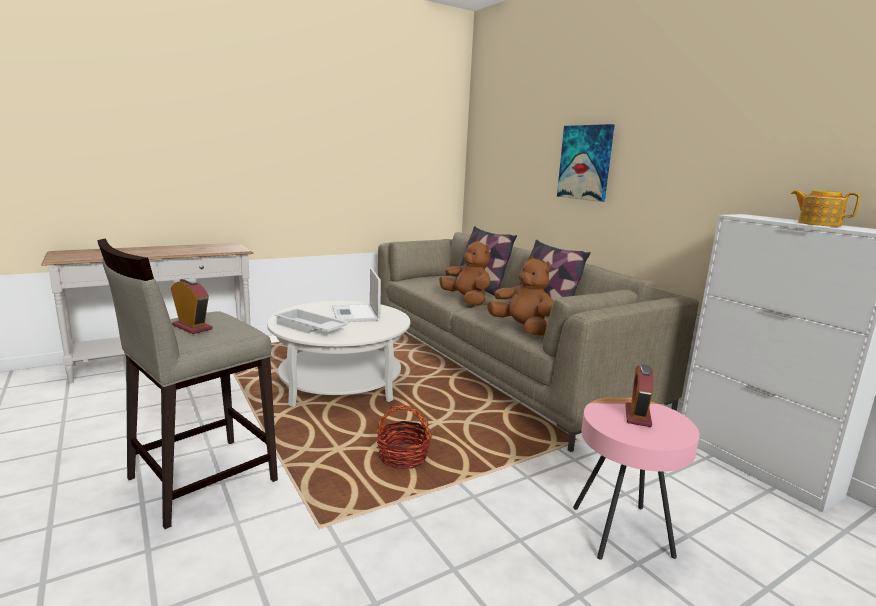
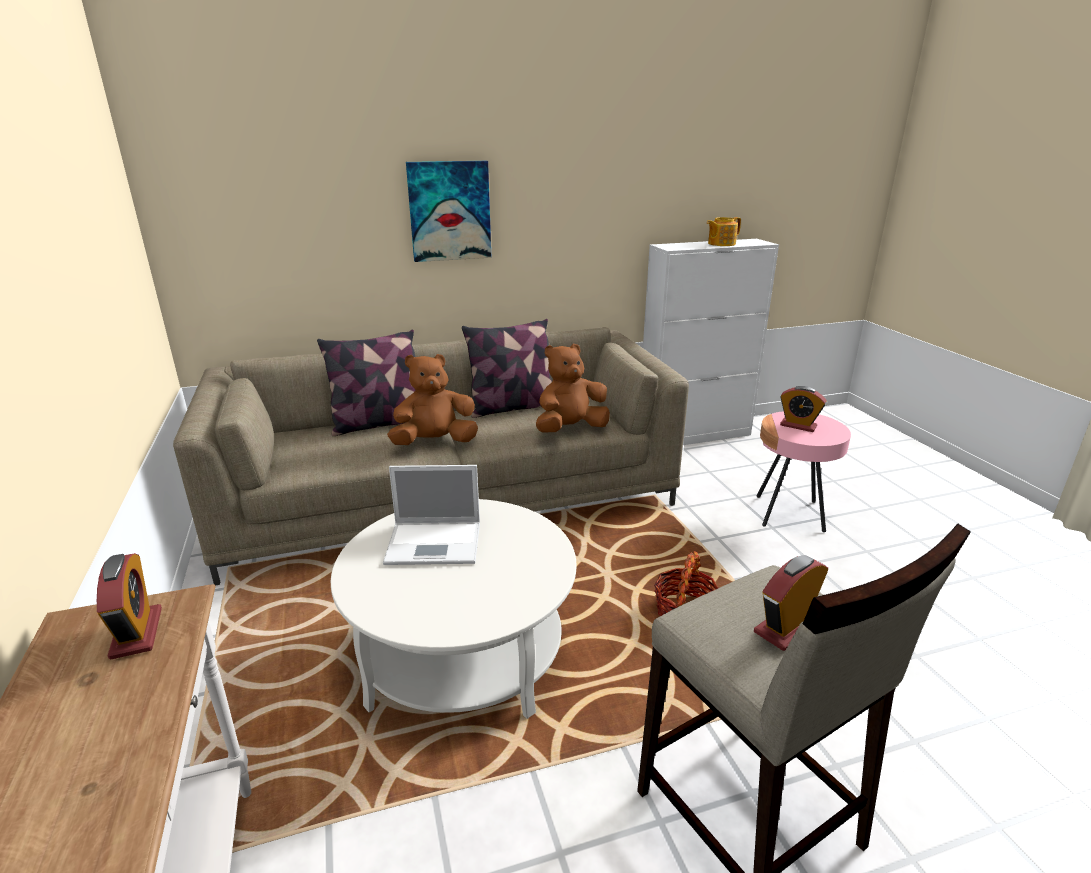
camera: 75 degrees left, 10 degrees up
white tray [274,308,349,333] -> none
none -> alarm clock [97,553,162,659]

